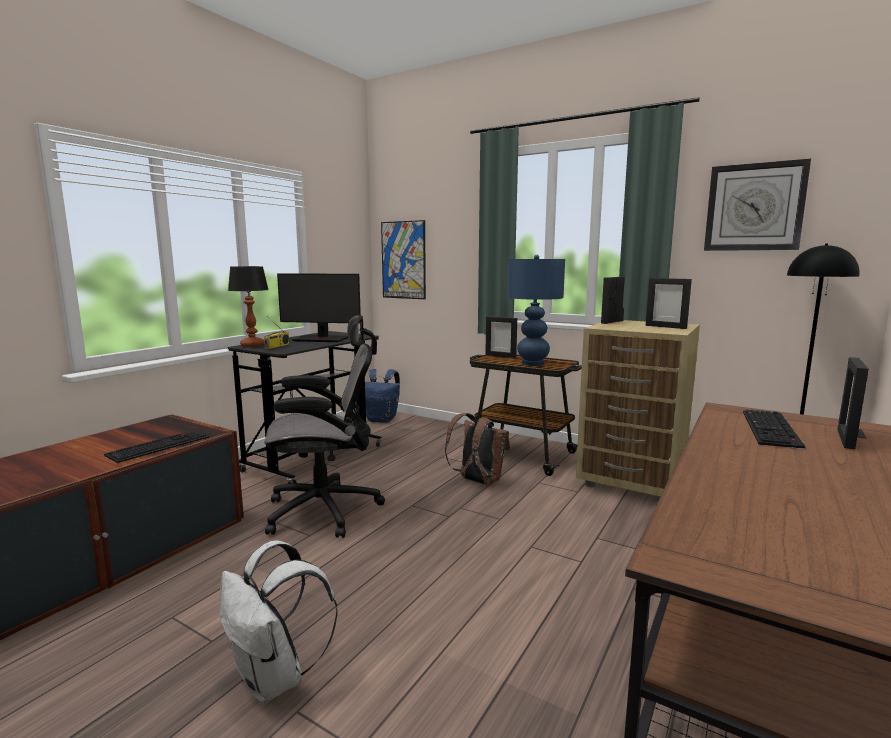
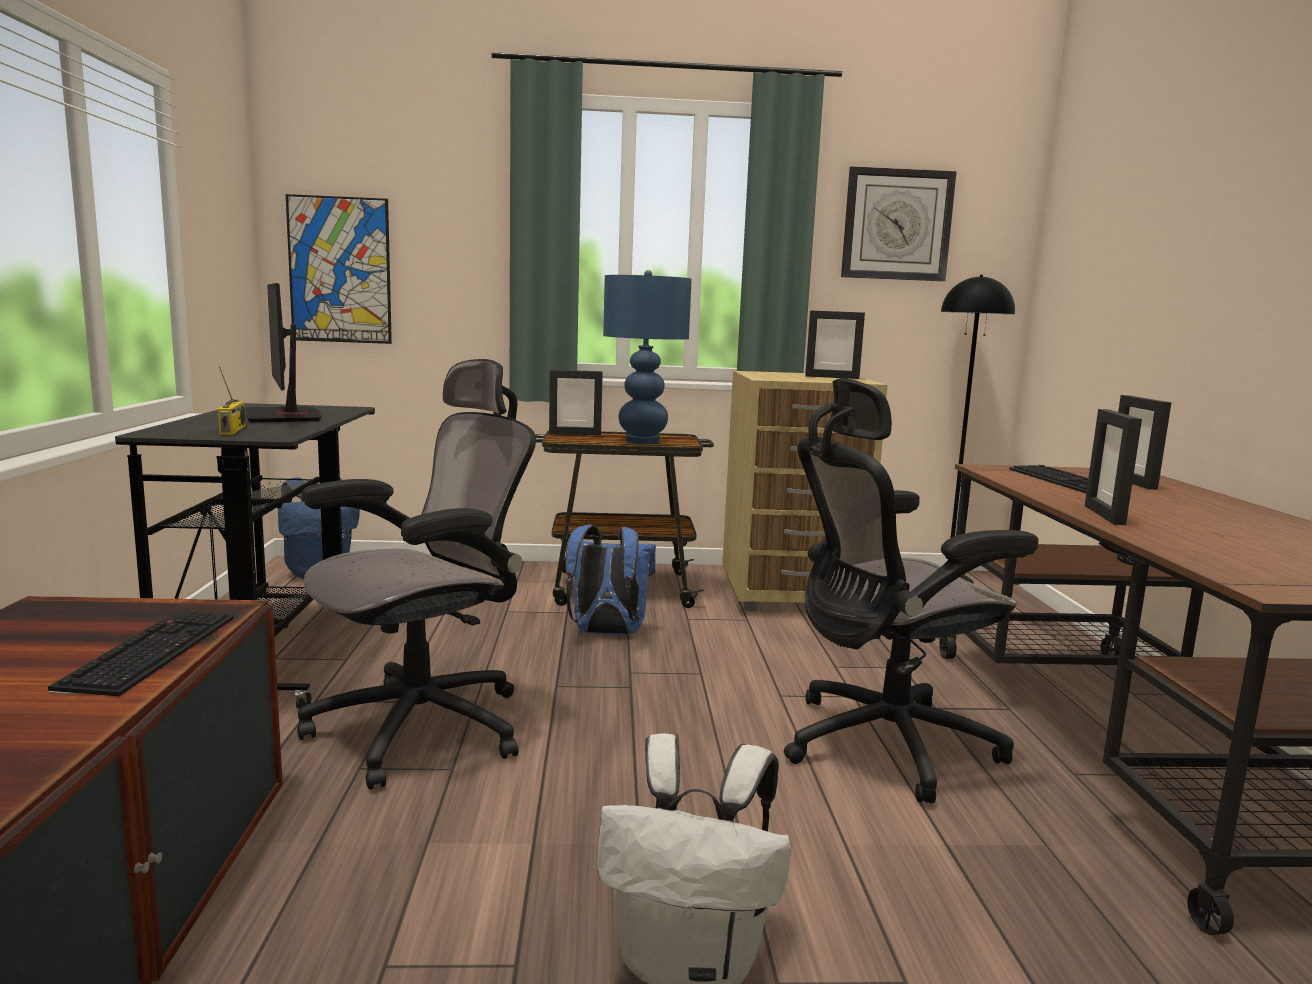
camera: 35 degrees left, 0 degrees up
table lamp [228,266,269,347] -> none
monitor [277,273,361,342] -> monitor turned 90 degrees clockwise [245,283,321,423]
brown backpack [445,413,510,485] -> blue backpack [565,524,656,635]
picture frame [601,277,625,324] -> picture frame moved to [1085,409,1142,525]
none -> office chair [784,378,1039,803]

